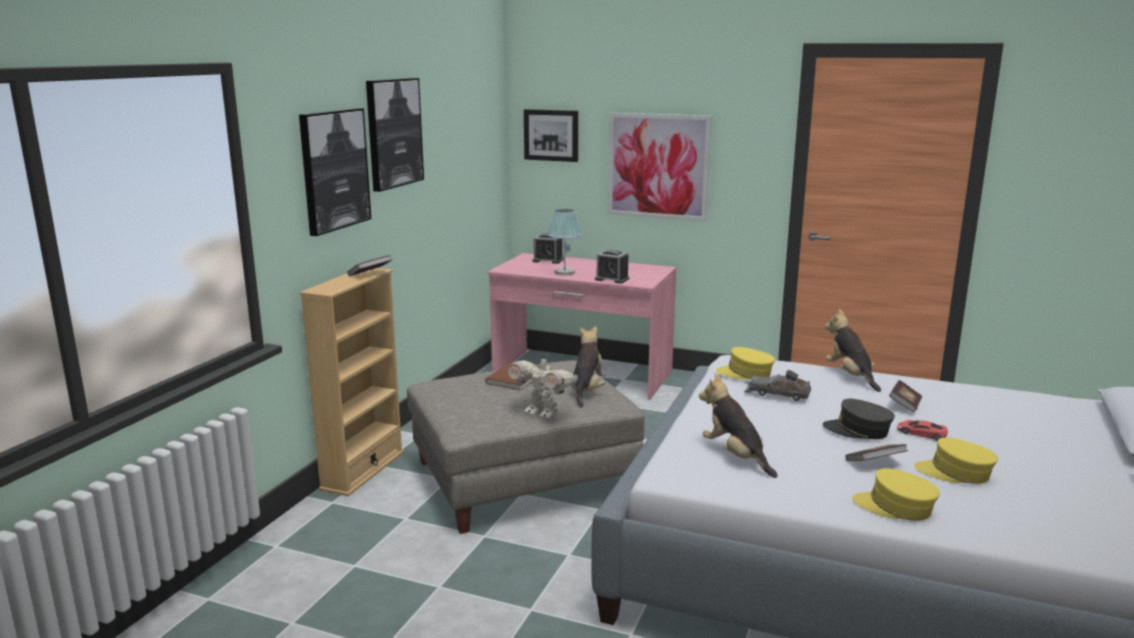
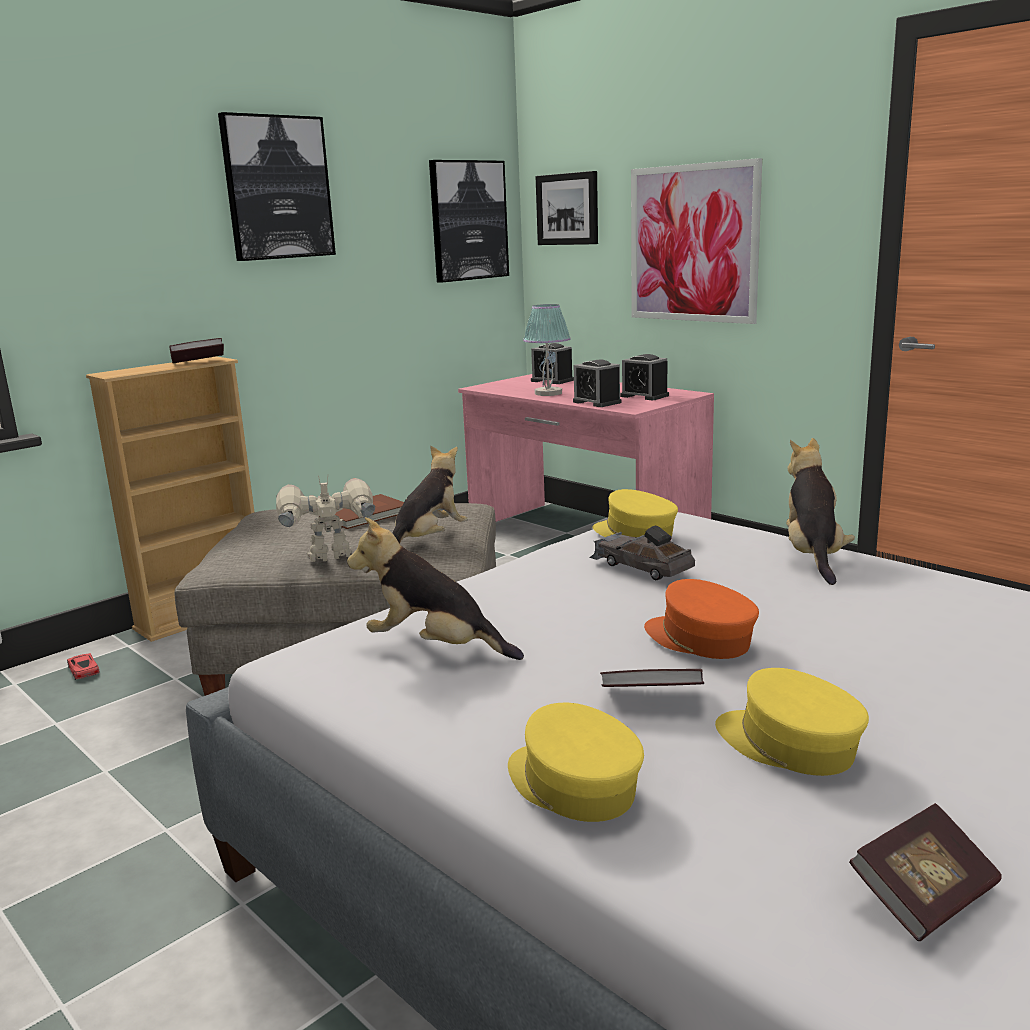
camera: 25 degrees right, 0 degrees up
picture [299,108,371,236] -> picture moved to [429,160,509,283]
toy robot [508,354,578,418] -> toy robot turned 105 degrees clockwise [276,475,375,562]
plush toy [699,373,778,478] -> plush toy turned 60 degrees counterclockwise [347,517,524,660]
grey cap [823,399,895,439] -> orange cap [644,579,759,659]
book [889,380,922,412] -> book moved to [849,803,1002,941]
red toy car [897,420,948,441] -> red toy car moved to [67,653,100,680]
none -> alarm clock [620,354,669,400]

